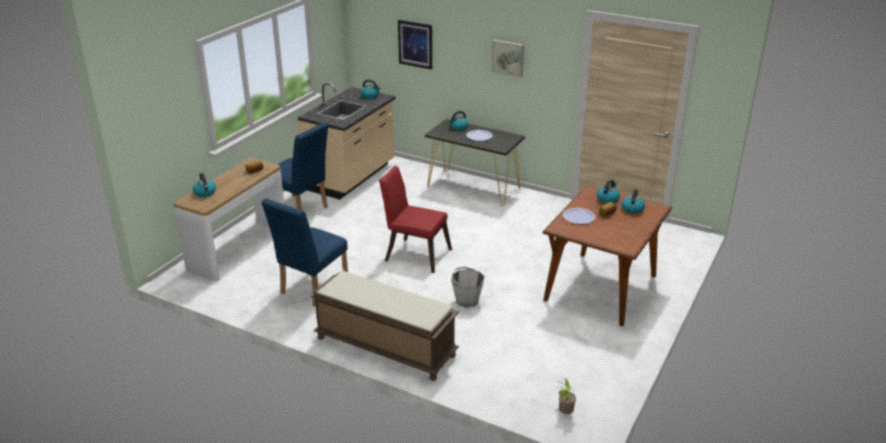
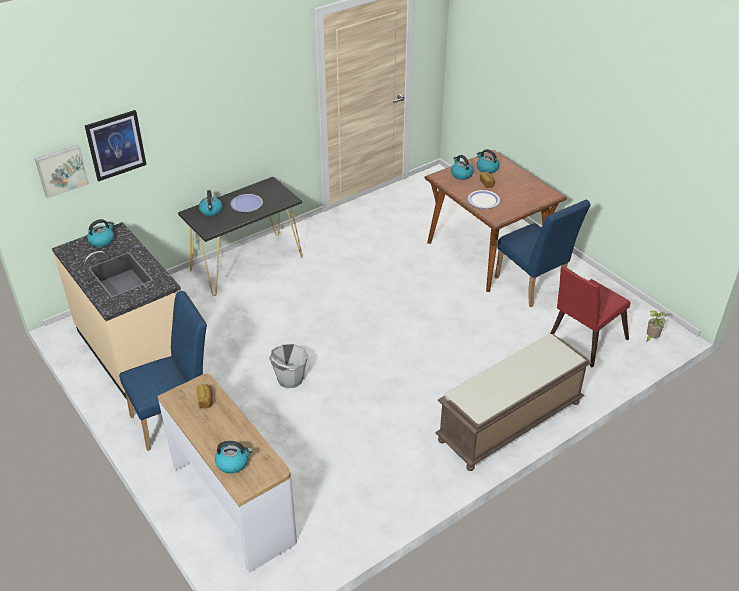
camera: 65 degrees left, 10 degrees up
blue chair [261,199,348,307] -> blue chair moved to [495,200,590,307]
red chair [379,165,452,273] -> red chair moved to [550,266,630,367]
grey bucket [451,267,484,308] -> grey bucket moved to [269,344,308,388]
picture [491,40,524,77] -> picture moved to [35,145,89,199]

